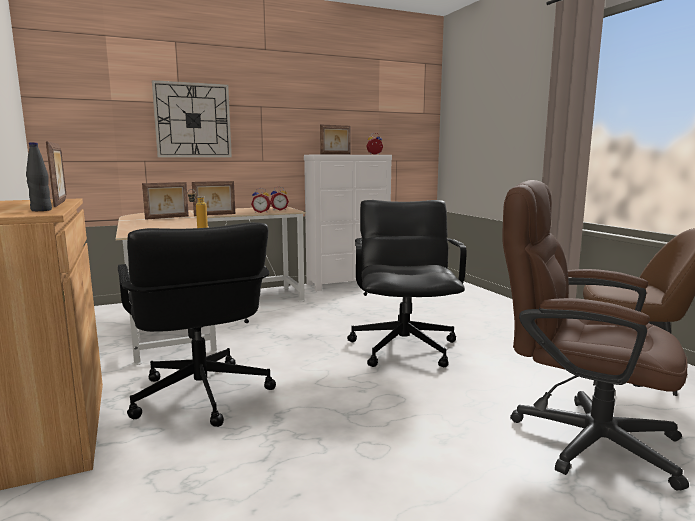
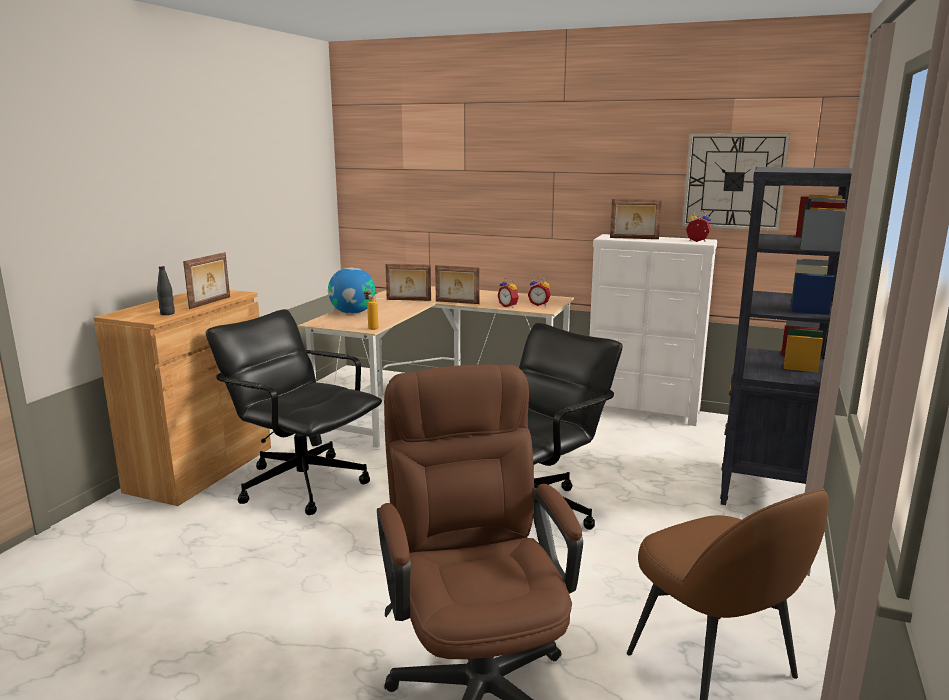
camera: 45 degrees right, 5 degrees up
black office chair [118,222,276,427] -> black office chair turned 105 degrees clockwise [206,309,382,515]
wall clock [152,80,232,158] -> wall clock moved to [682,133,790,231]
none -> globe [328,268,376,314]
none -> black bookcase [720,167,852,505]

